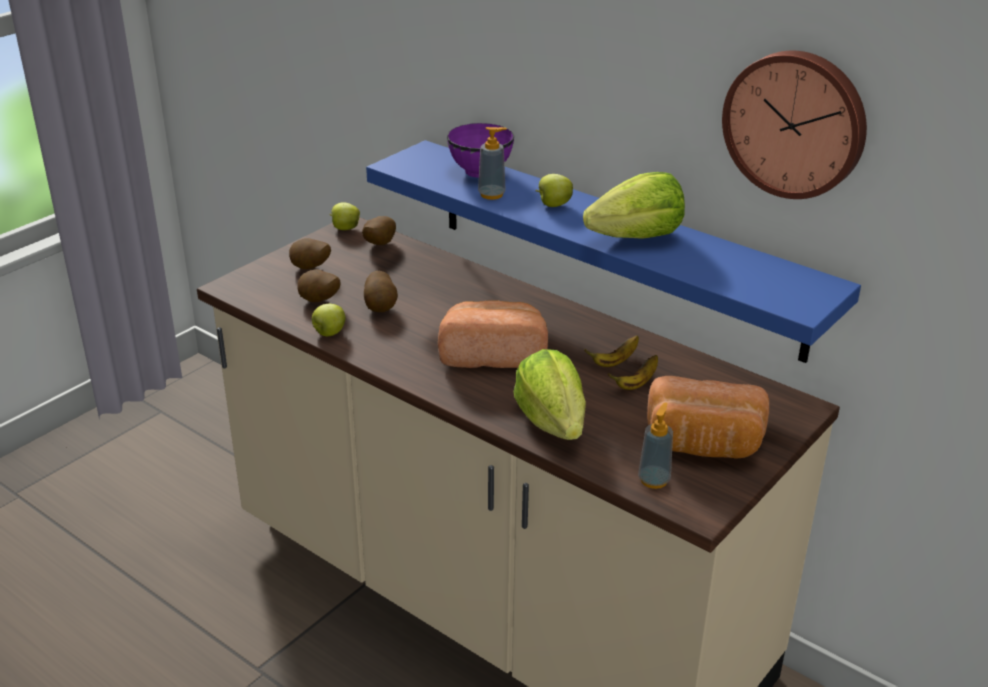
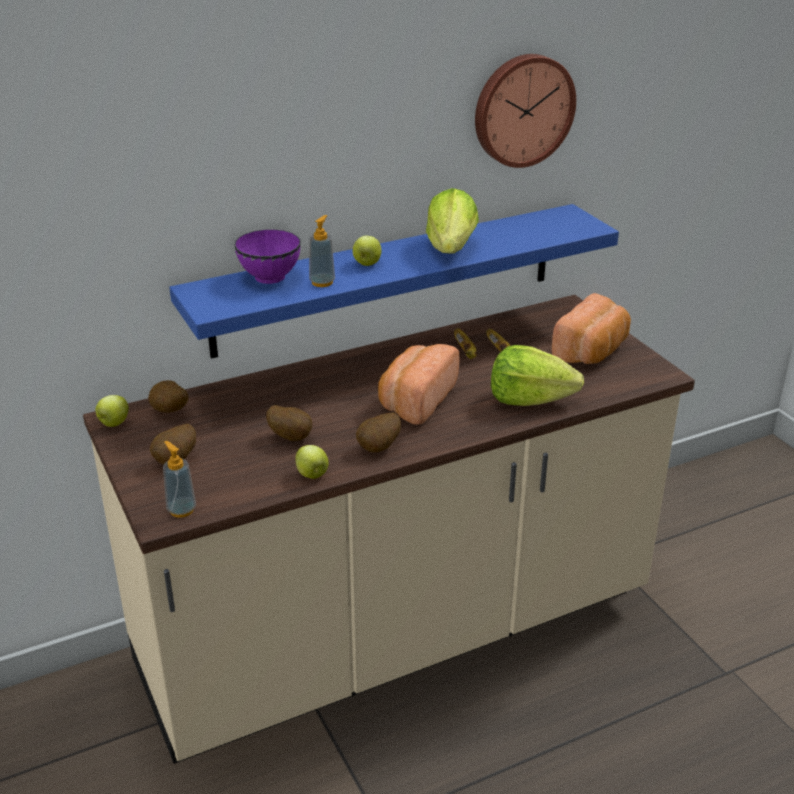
camera: 65 degrees left, 0 degrees up
potato [297,269,341,302] -> potato moved to [356,412,401,453]
soap dispenser [638,403,673,489] -> soap dispenser moved to [163,441,196,518]

